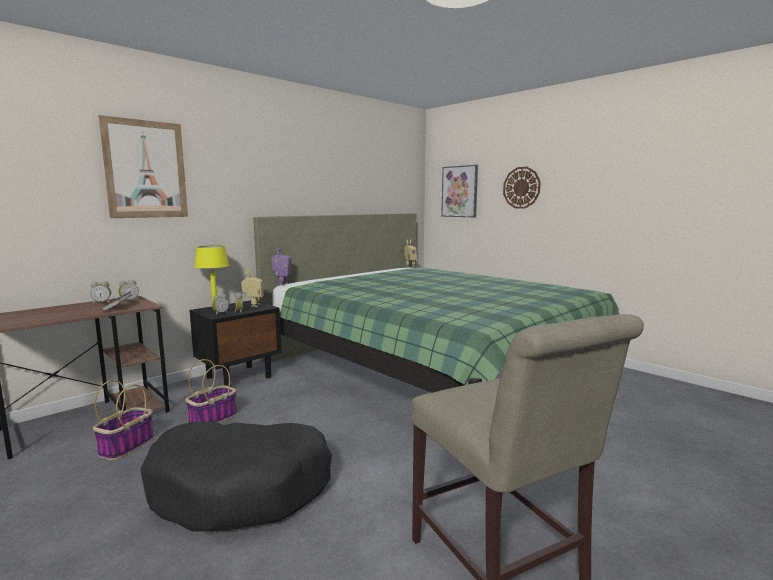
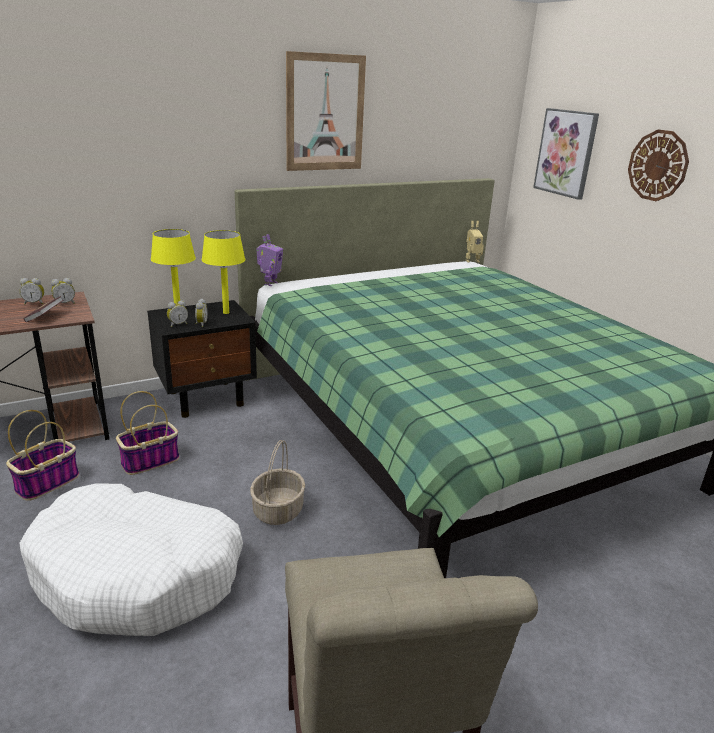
camera: 15 degrees right, 15 degrees up
picture [98,115,188,218] -> picture moved to [286,51,366,171]
black dog bed [140,421,332,532] -> white dog bed [20,483,243,636]
toy robot [241,269,264,307] -> yellow table lamp [202,230,245,314]
none -> basket [250,440,305,525]

